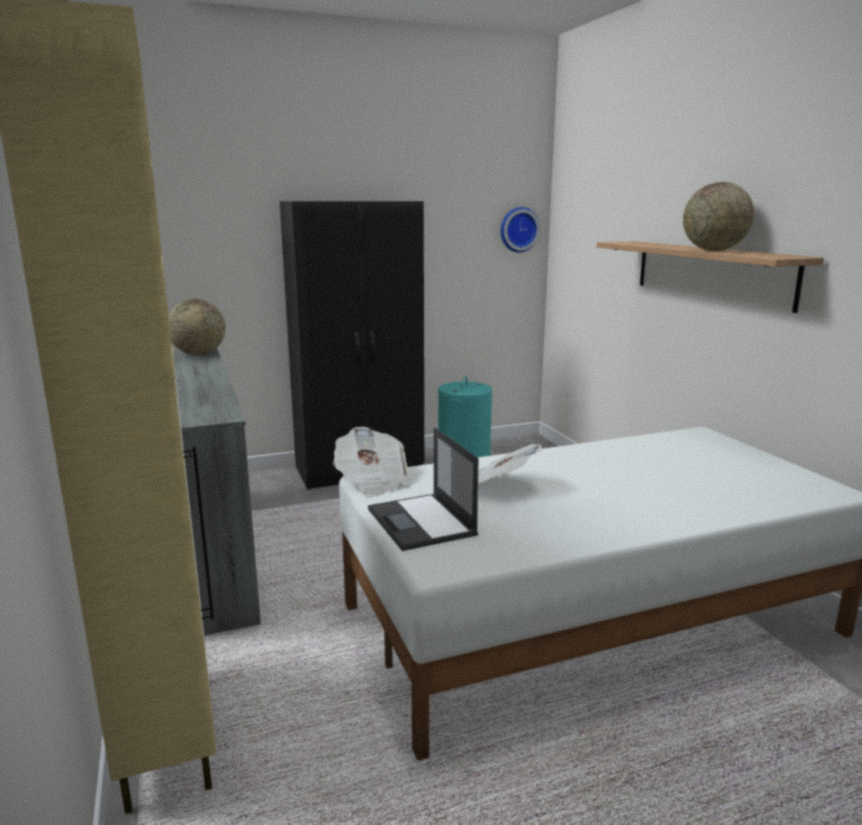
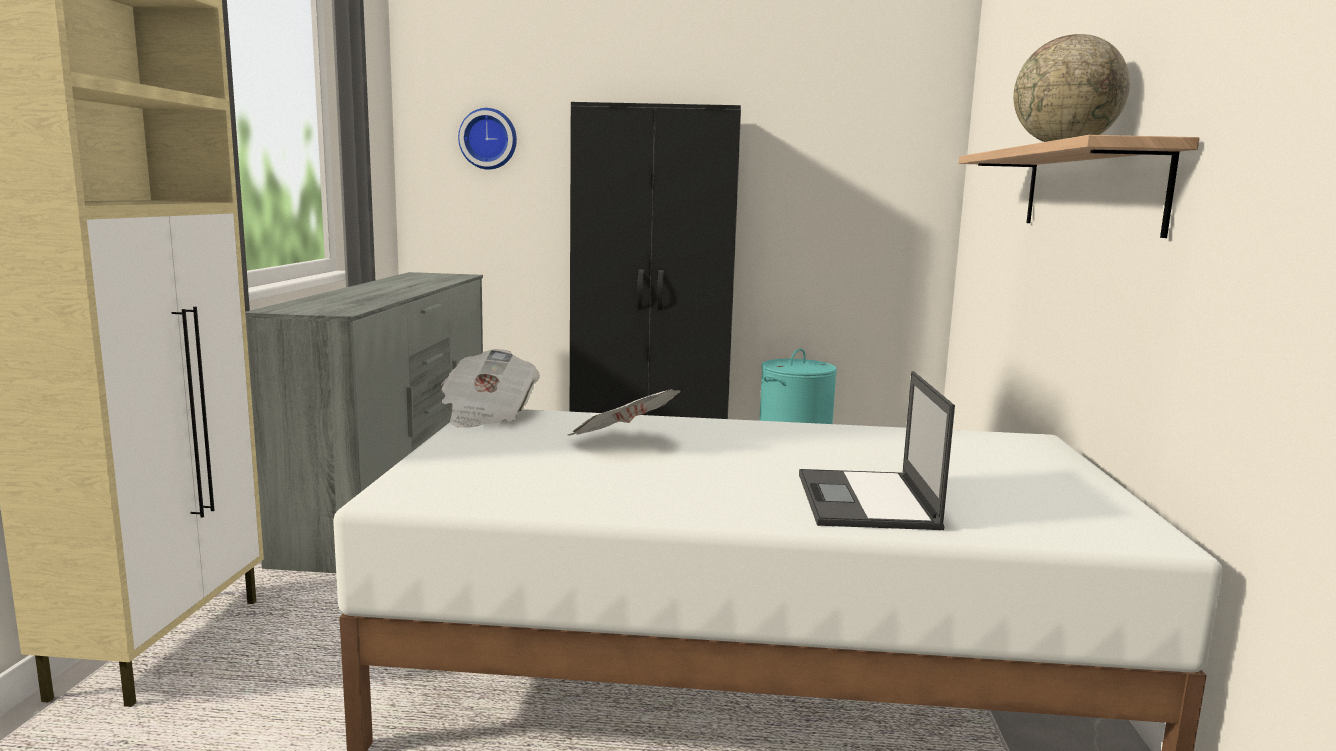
camera: 25 degrees right, 5 degrees down
globe [169,299,225,355] -> none
laptop [368,427,479,551] -> laptop moved to [799,371,955,530]
wall clock [501,207,540,252] -> wall clock moved to [458,108,517,170]

